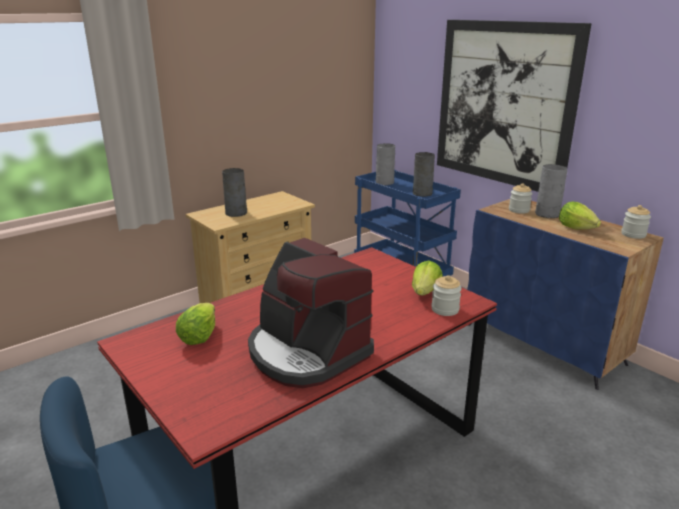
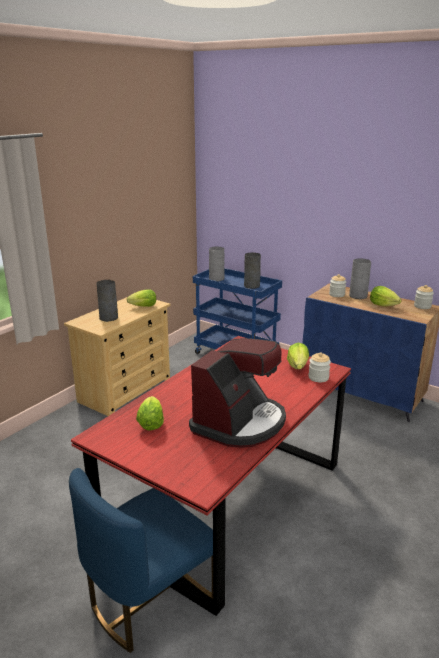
camera: 15 degrees left, 0 degrees up
coffee machine [248,238,374,388] -> coffee machine turned 90 degrees counterclockwise [189,338,286,448]
picture [437,20,592,192] -> none
none -> lettuce [127,289,156,307]

